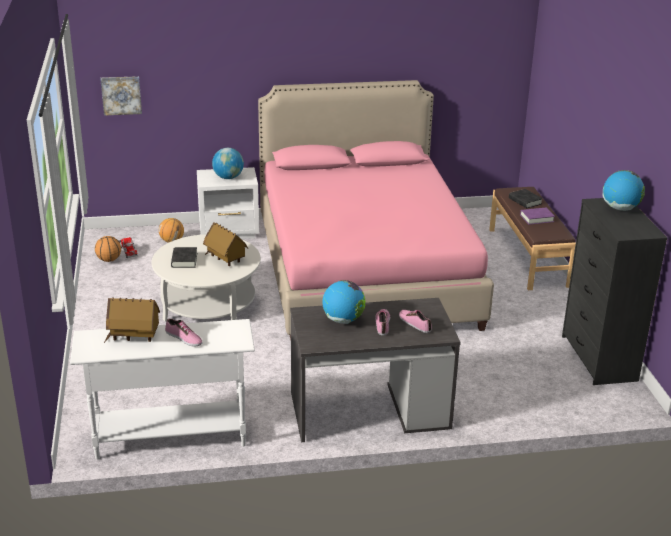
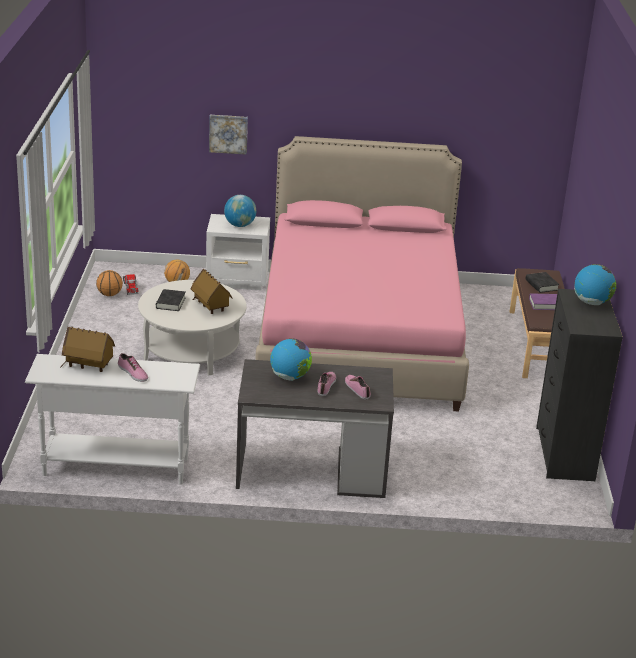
camera: 10 degrees right, 0 degrees up
picture [100,76,142,116] -> picture moved to [209,115,248,155]

